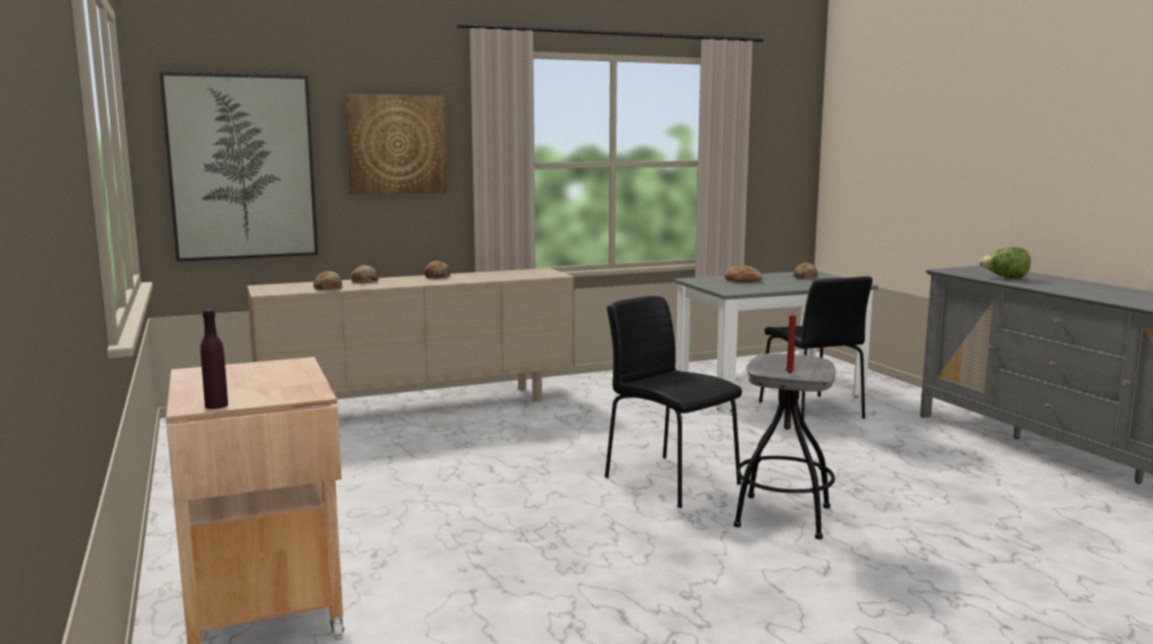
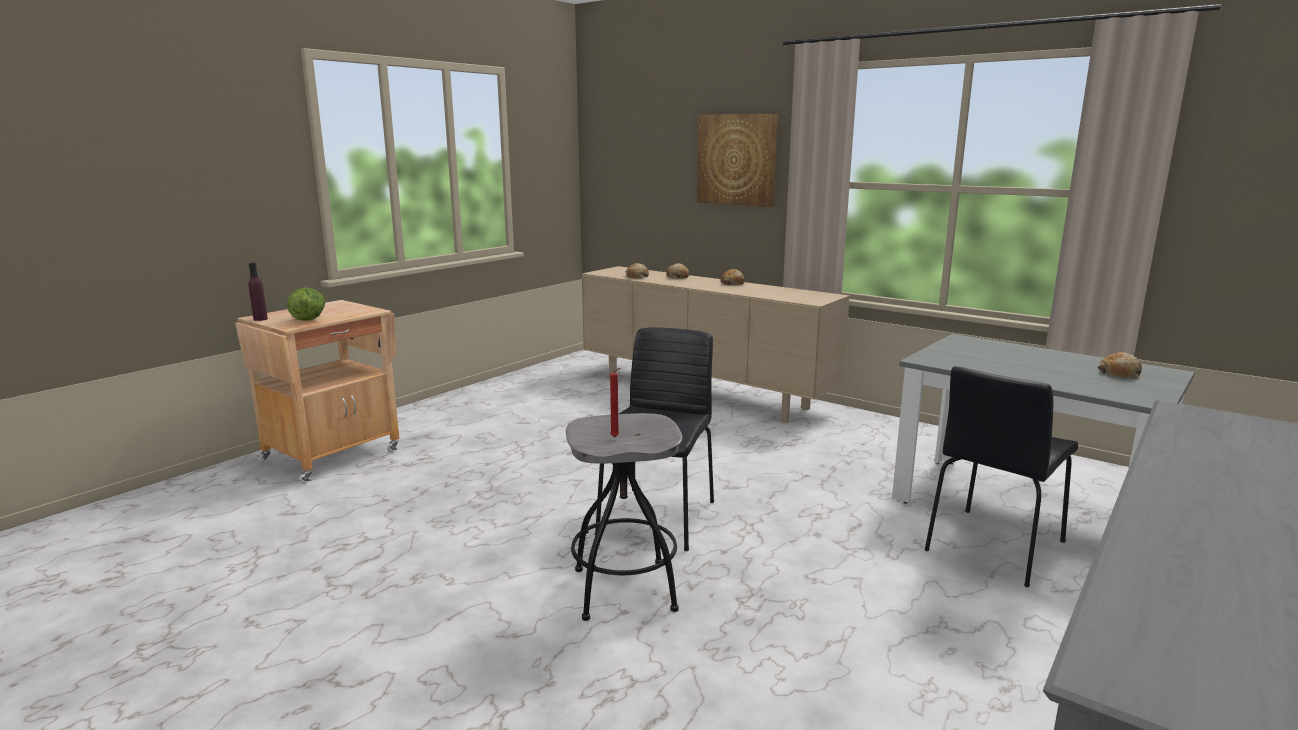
camera: 60 degrees right, 5 degrees up
picture [160,72,318,261] -> none
bread [725,265,762,282] -> none
lettuce [979,247,1031,279] -> lettuce moved to [287,287,325,321]

